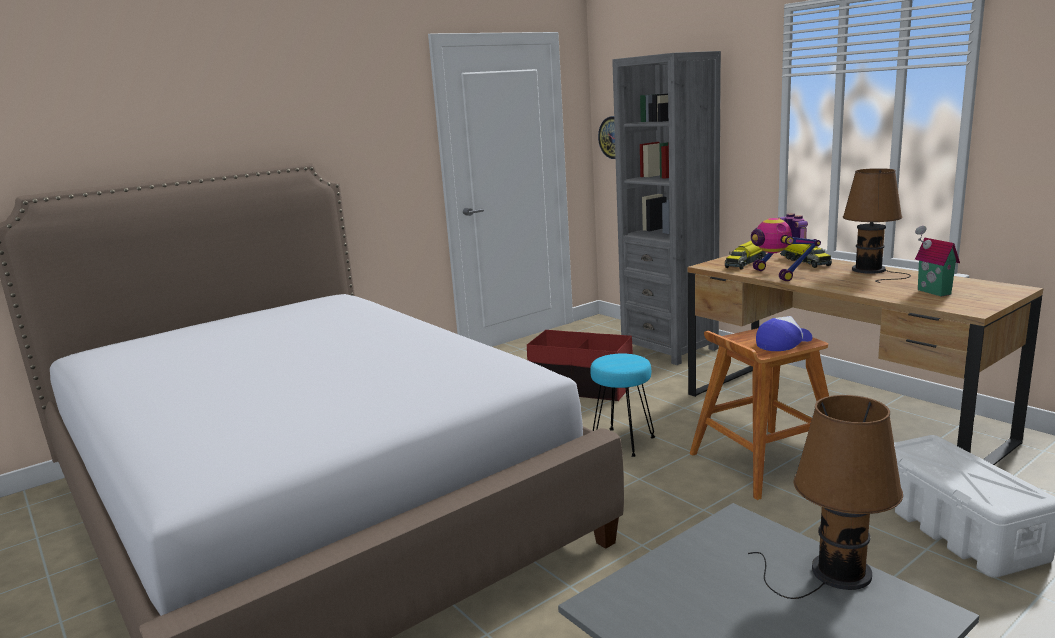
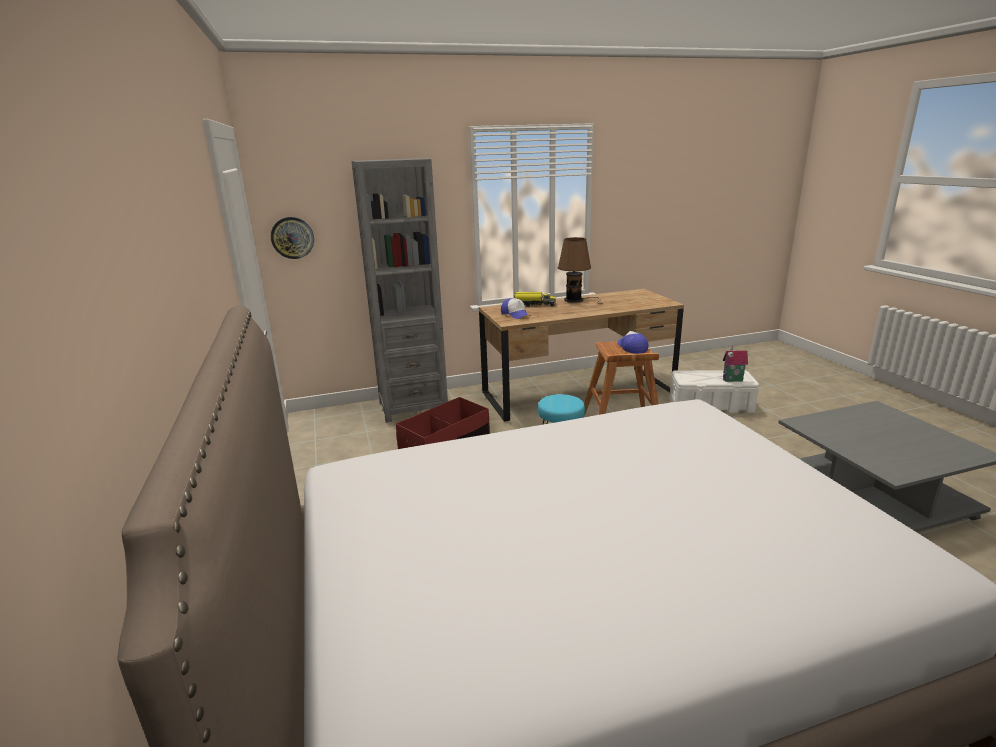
camera: 70 degrees left, 5 degrees up
toy truck [725,241,766,270] -> cap [501,298,530,319]
brown table lamp [748,395,903,599] -> none
toy robot [751,213,821,282] -> none
toy house [915,226,960,296] -> toy house moved to [723,345,748,382]

